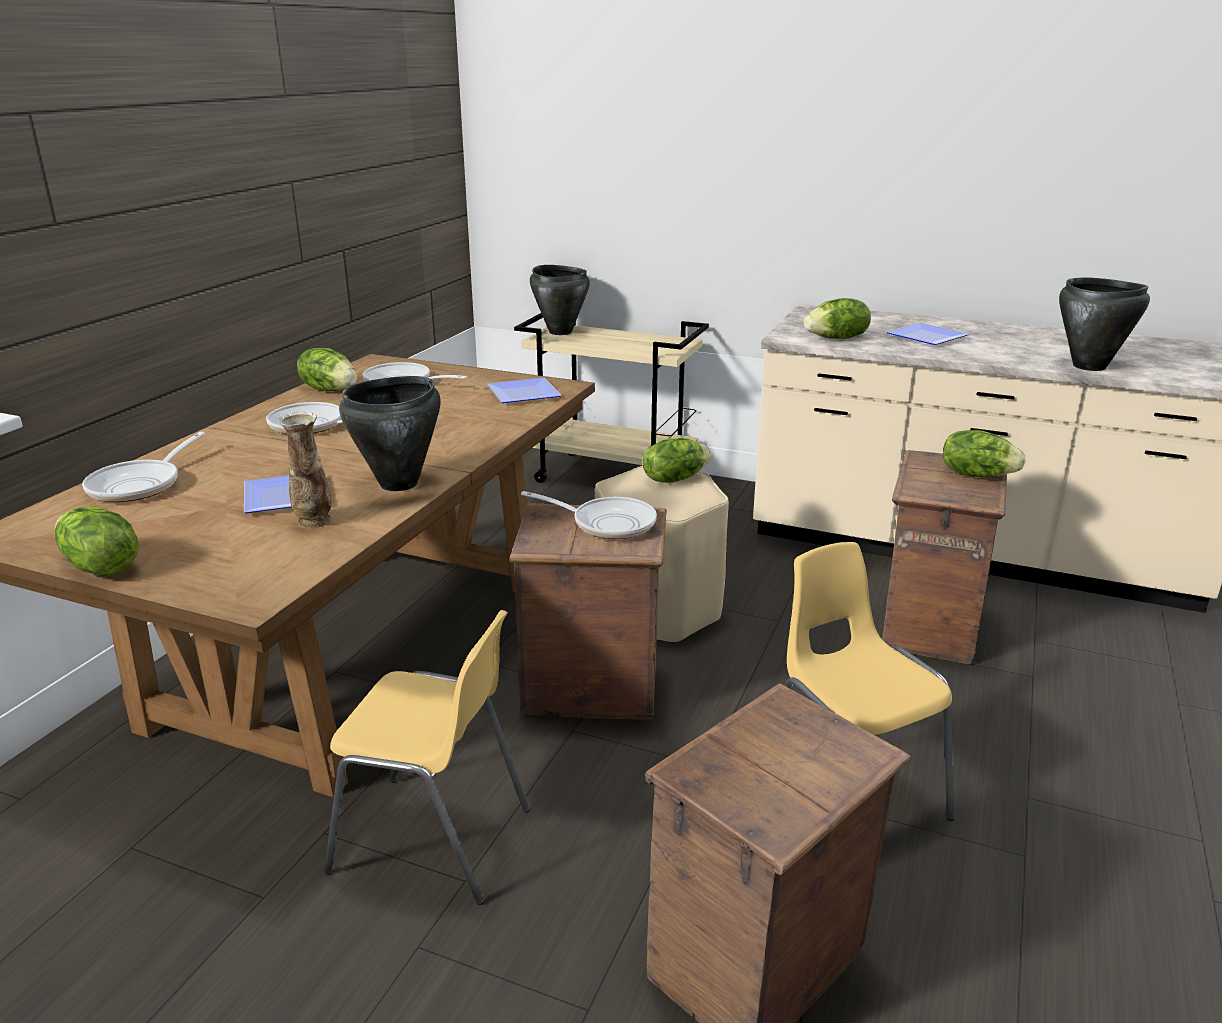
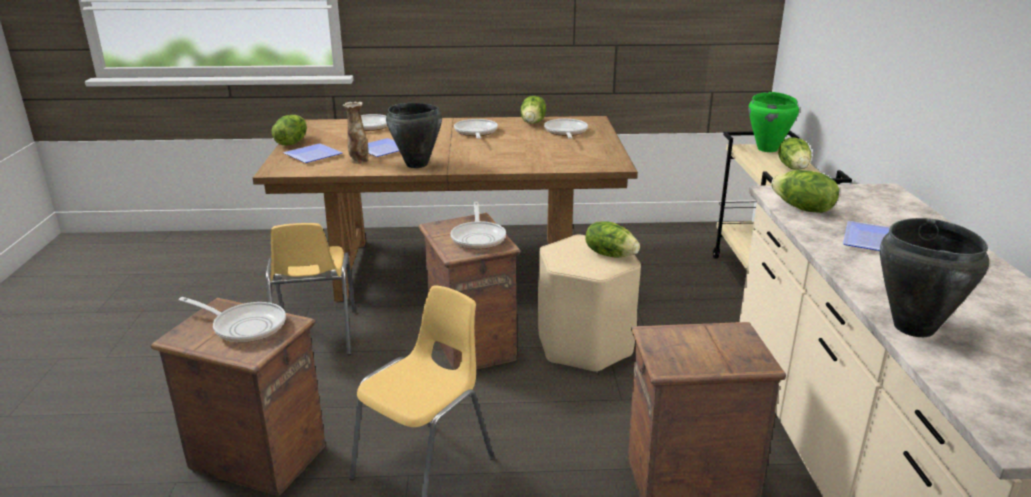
camera: 65 degrees right, 0 degrees up
plate [487,378,562,403] -> plate moved to [283,143,343,163]
black cooking pot [530,265,590,335] -> green cooking pot [748,92,799,152]
lettuce [943,430,1026,477] -> lettuce moved to [778,137,811,170]
none -> frying pan [179,297,286,343]

